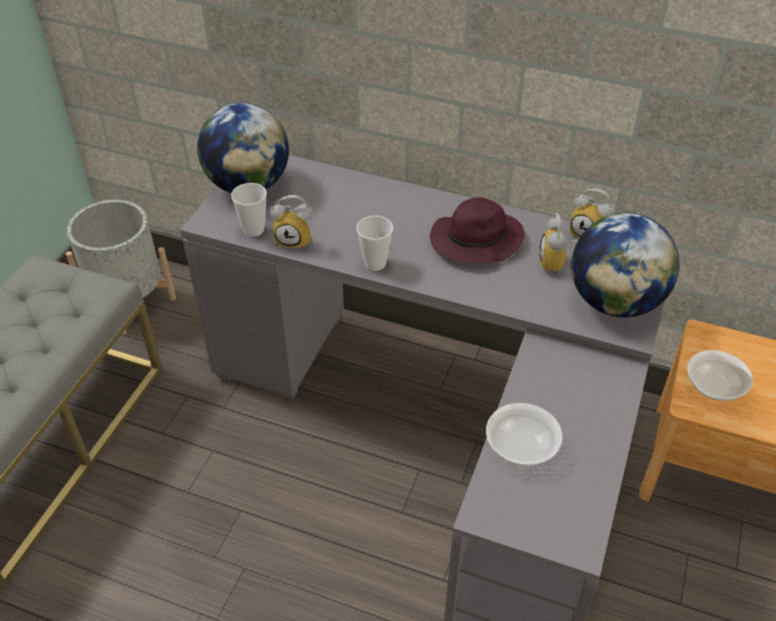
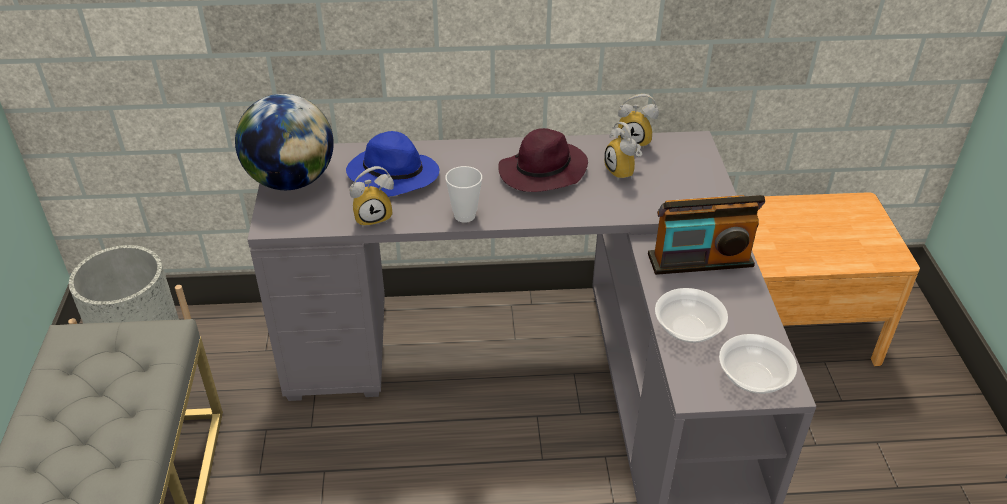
camera: 25 degrees left, 5 degrees down
cup [231,183,267,237] -> none
globe [571,213,680,317] -> none
bowl [687,350,753,401] -> bowl moved to [719,334,797,394]
none -> blue hat [346,131,439,197]
none -> radio [648,195,765,275]

